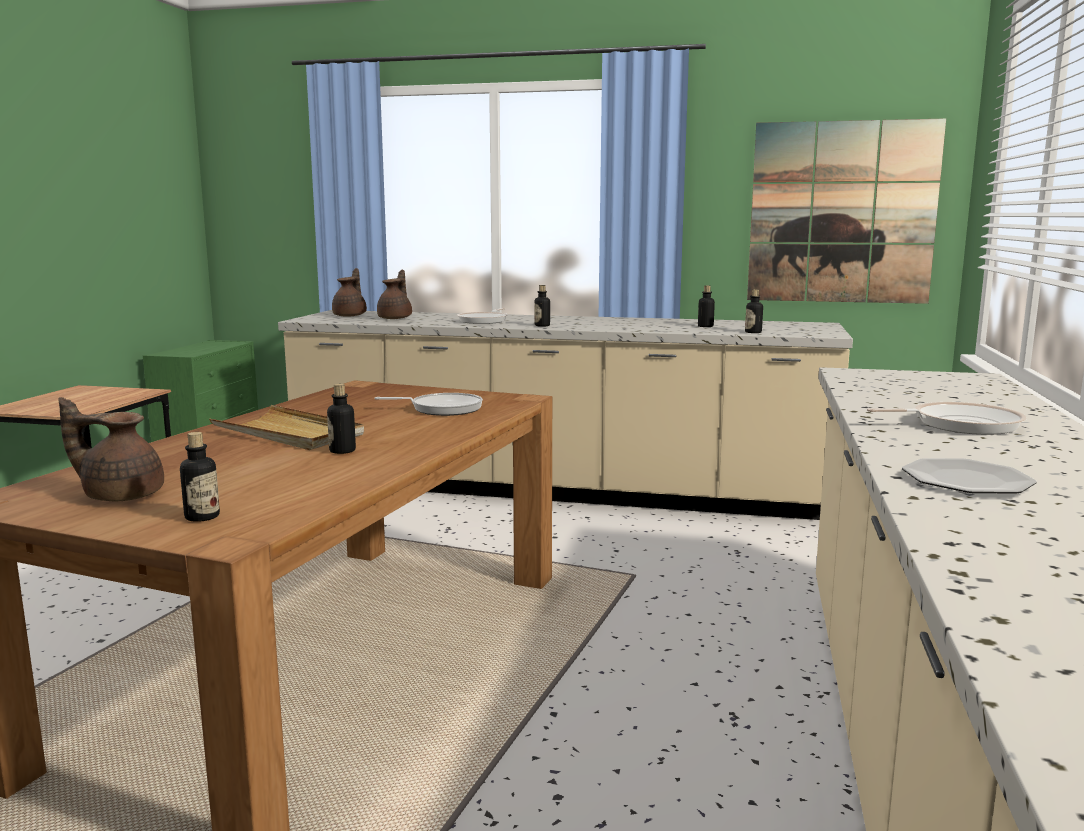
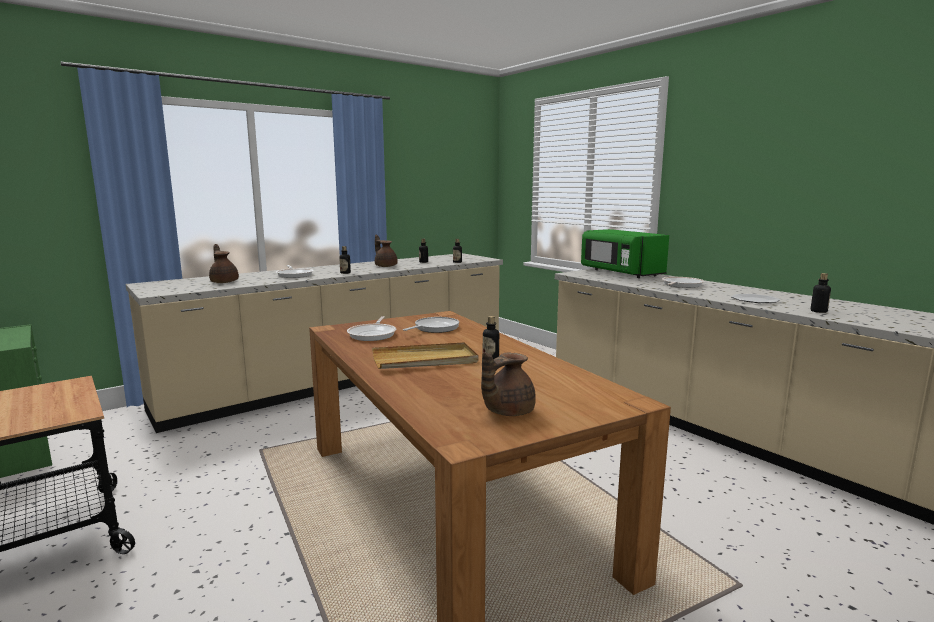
camera: 50 degrees left, 0 degrees up
bottle [180,432,220,522] -> bottle moved to [811,273,831,313]
brown teapot [332,268,367,317] -> brown teapot moved to [375,234,398,267]
picture [747,119,946,304] -> none
none -> frying pan [347,316,396,341]
none -> green microwave [581,229,669,278]

